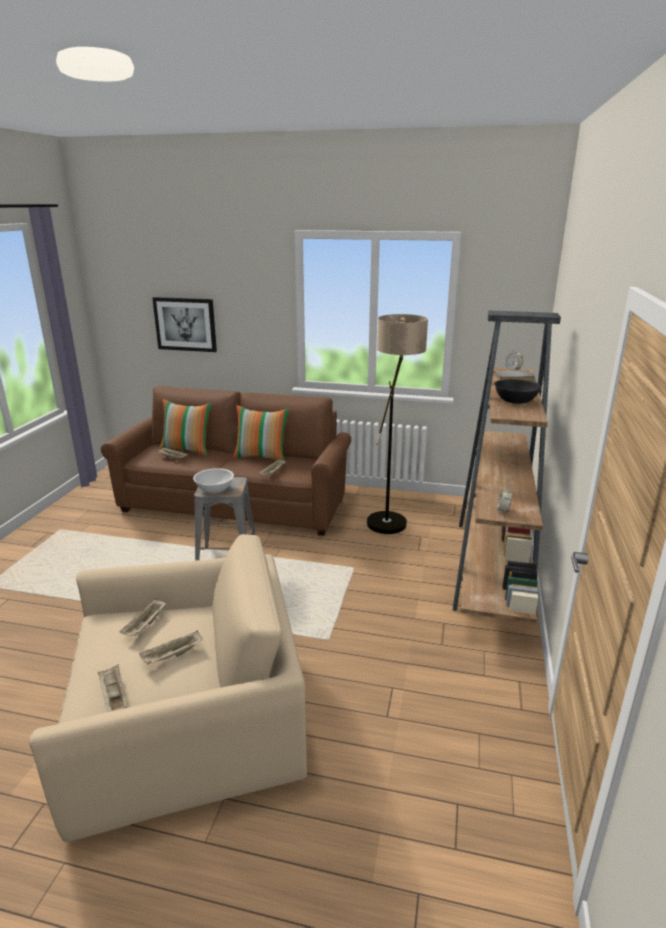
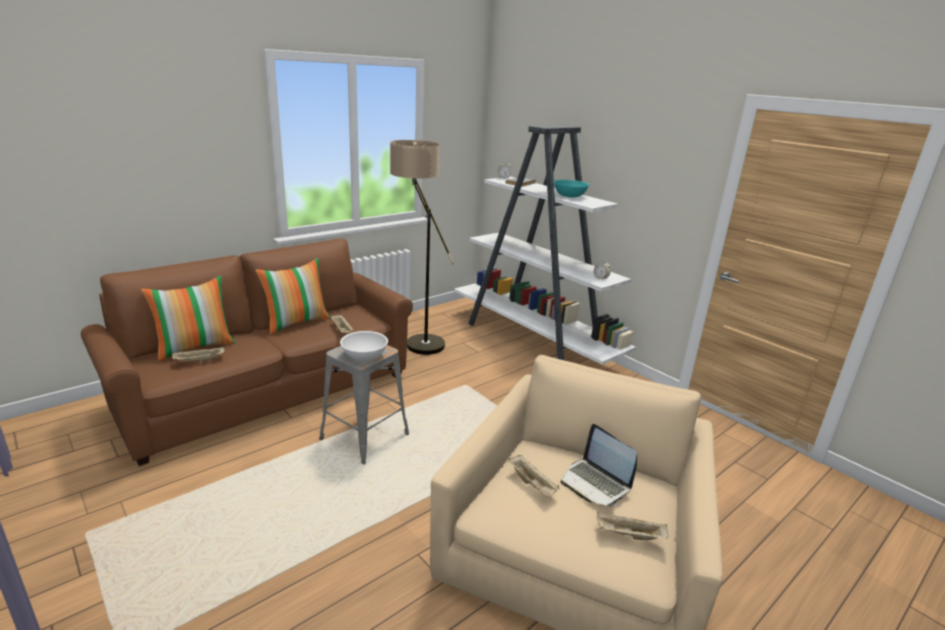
camera: 55 degrees left, 0 degrees up
beige tray [139,630,202,664] -> laptop [561,424,637,507]
picture [152,297,217,352] -> none
brown bookcase [453,310,561,623] -> white bookcase [454,125,636,365]
black bowl [494,379,542,404] -> turquoise bowl [554,180,590,198]

